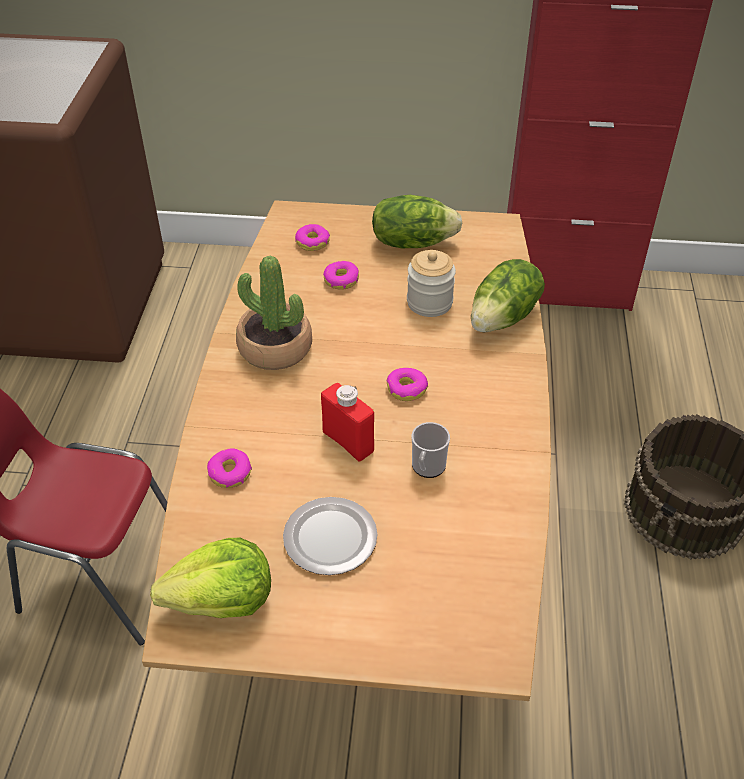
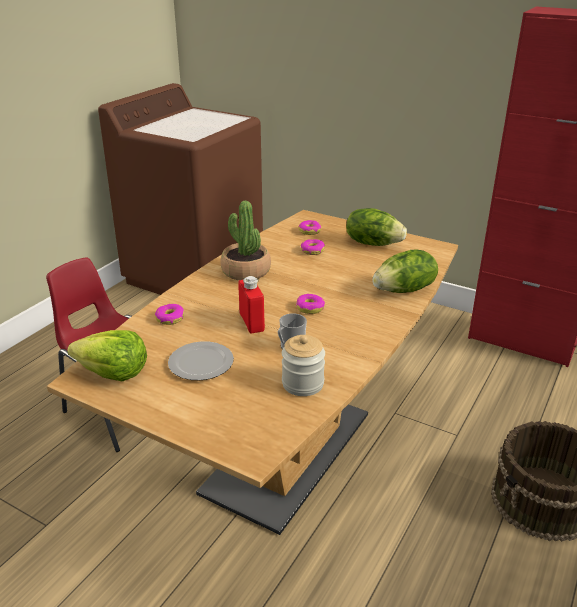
camera: 25 degrees right, 15 degrees down
jar [407,250,456,317] -> jar moved to [282,335,325,396]

